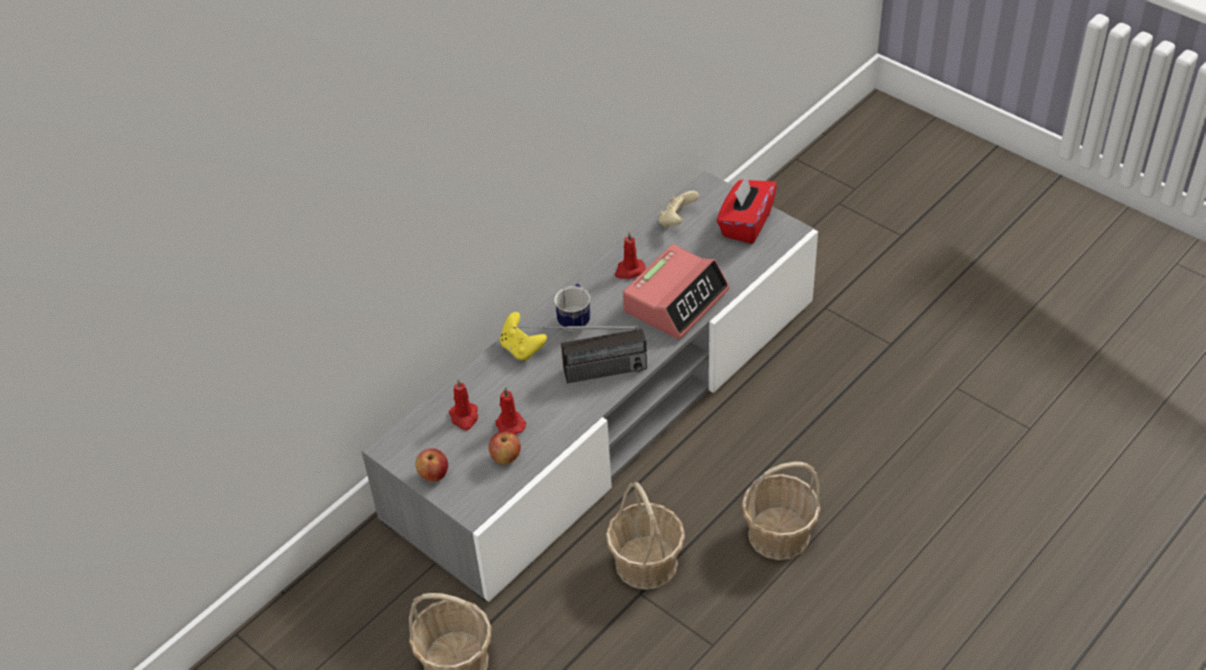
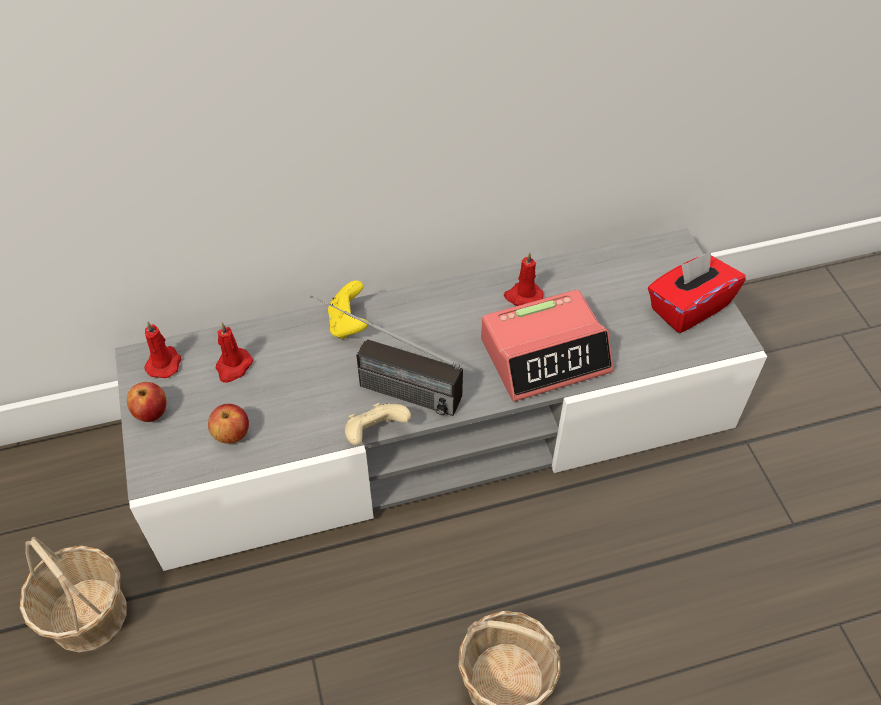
camera: 30 degrees right, 5 degrees up
red candle [495,387,526,434] -> red candle moved to [145,321,181,378]
mug [554,283,590,332] -> none
basket [606,482,685,590] -> none
beige game controller [659,191,699,228] -> beige game controller moved to [345,403,411,445]

